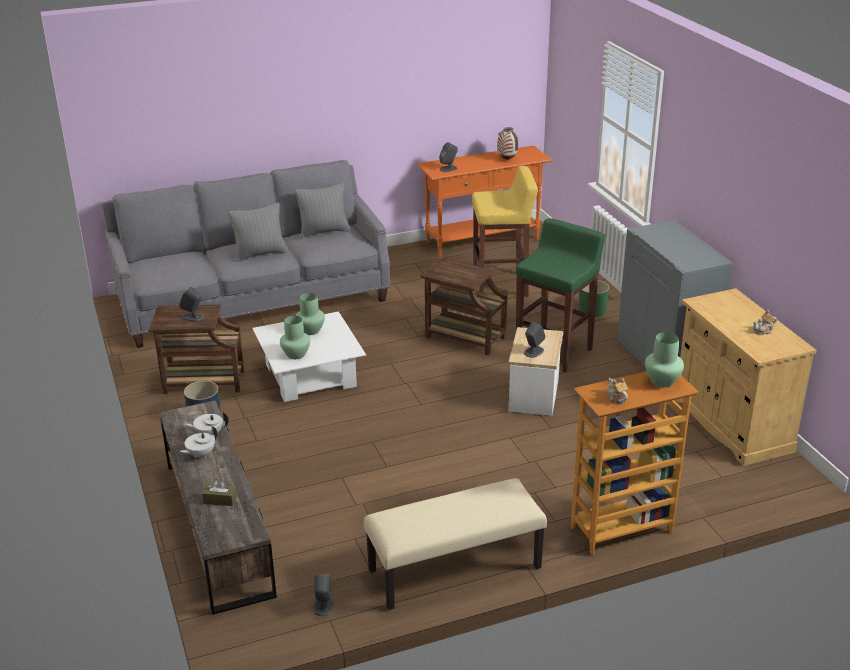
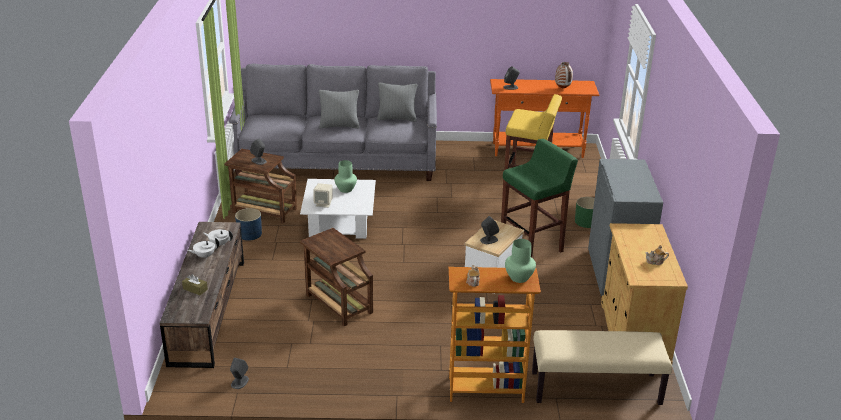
camera: 20 degrees right, 0 degrees up
green vase [280,316,310,359] -> beige speaker [313,183,333,208]
beige bench [364,478,547,610] -> beige bench moved to [532,330,672,405]
brown side table [420,258,508,355] -> brown side table moved to [300,228,373,326]

